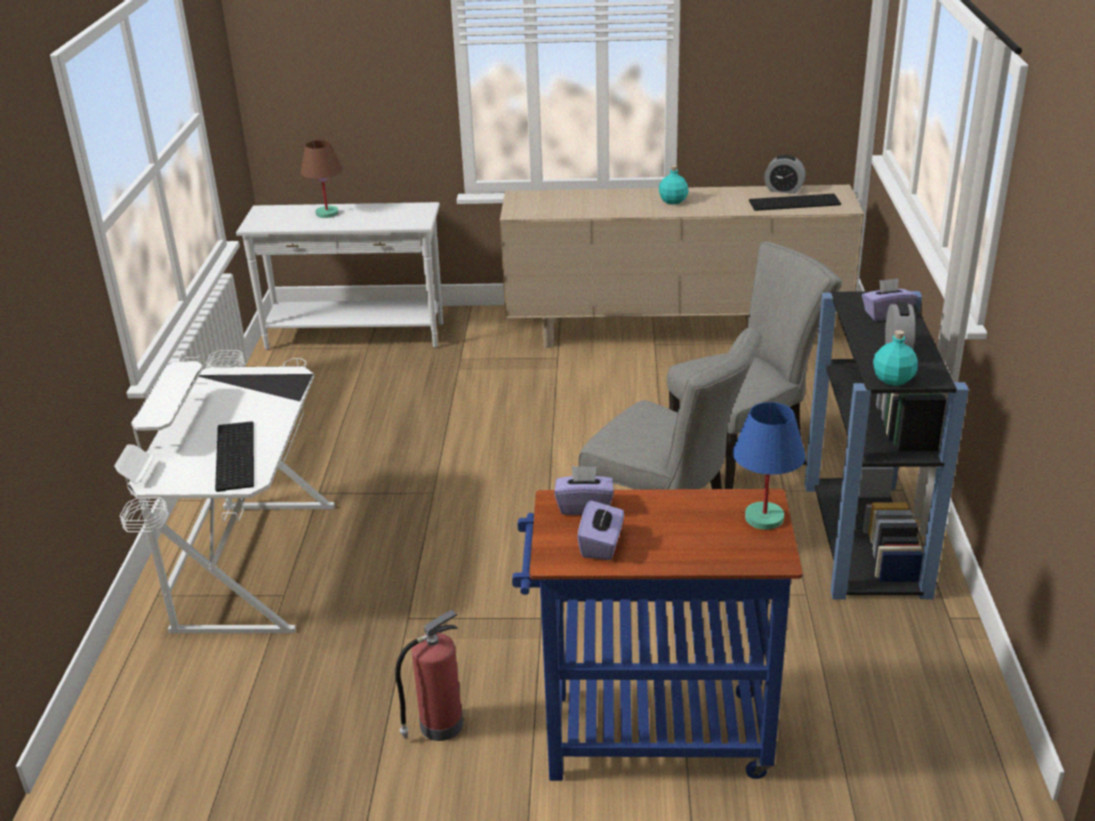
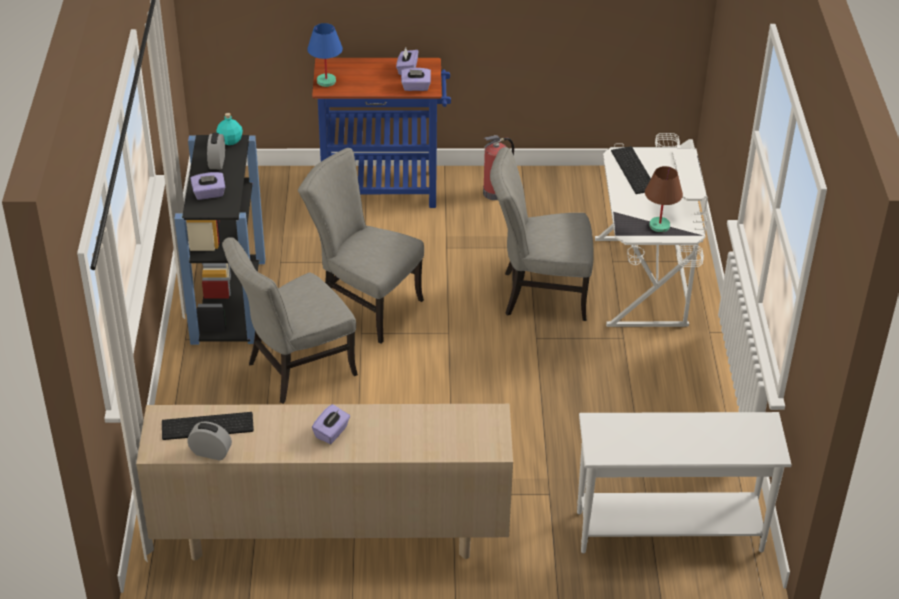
camera: 175 degrees right, 10 degrees up
brown table lamp [300,140,342,218] -> brown table lamp moved to [645,166,683,232]
turquoise bottle [659,165,688,205] -> purple tissue box [312,404,350,444]
none -> grey chair [490,147,594,321]

